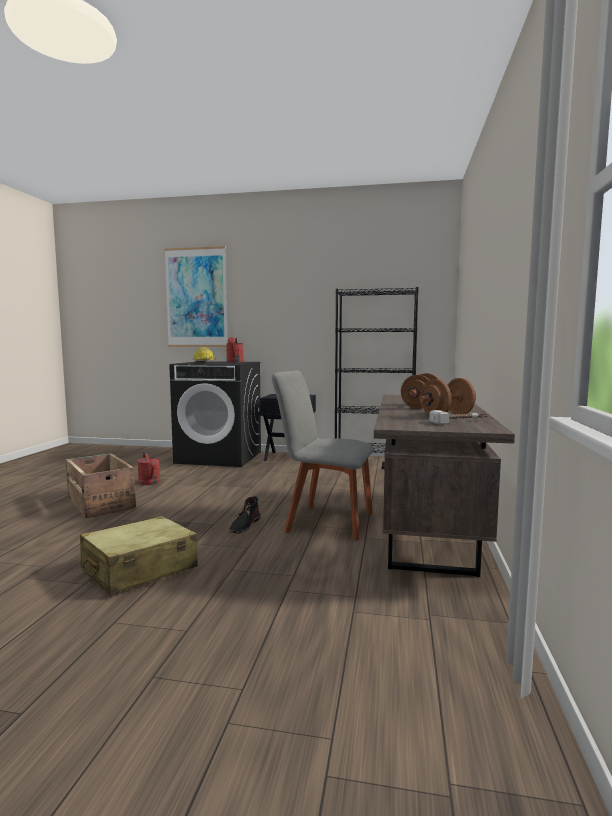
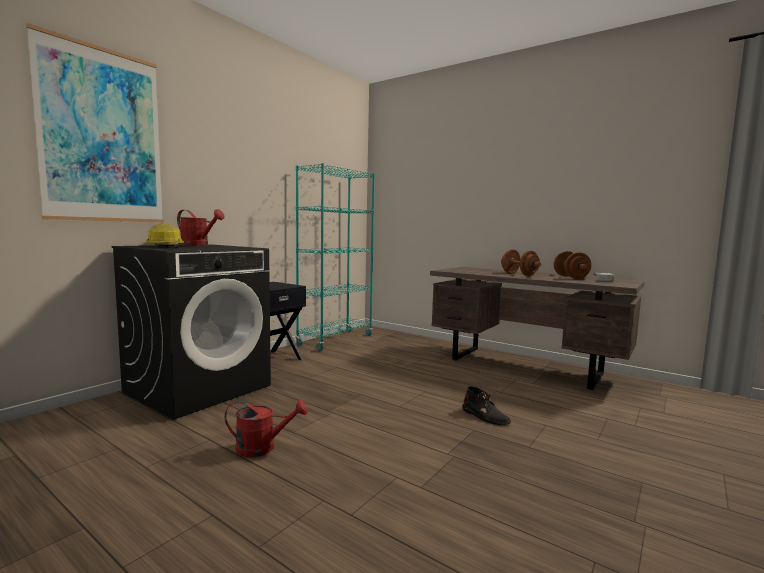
camera: 65 degrees left, 0 degrees up
crate [66,453,136,518] -> none
beige suitcase [80,516,198,595] -> none
grey chair [272,370,375,540] -> none
black bookcase [335,287,419,453] -> turquoise bookcase [296,163,375,351]

